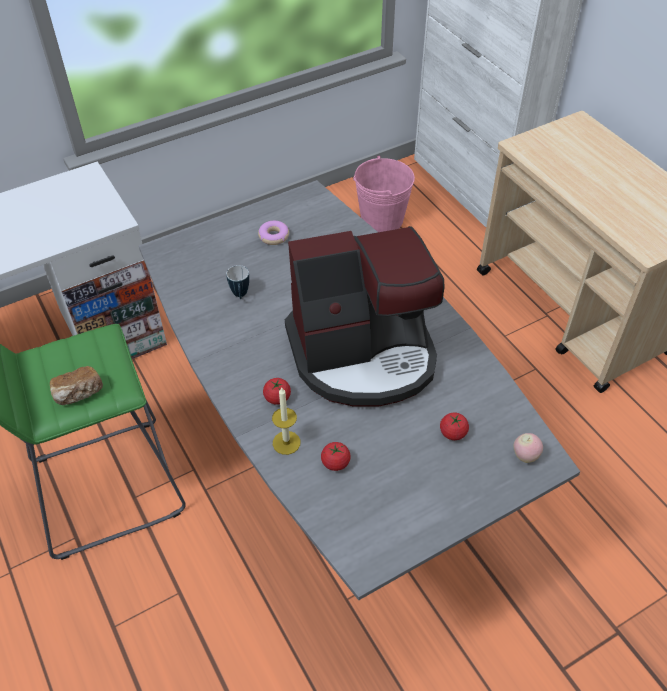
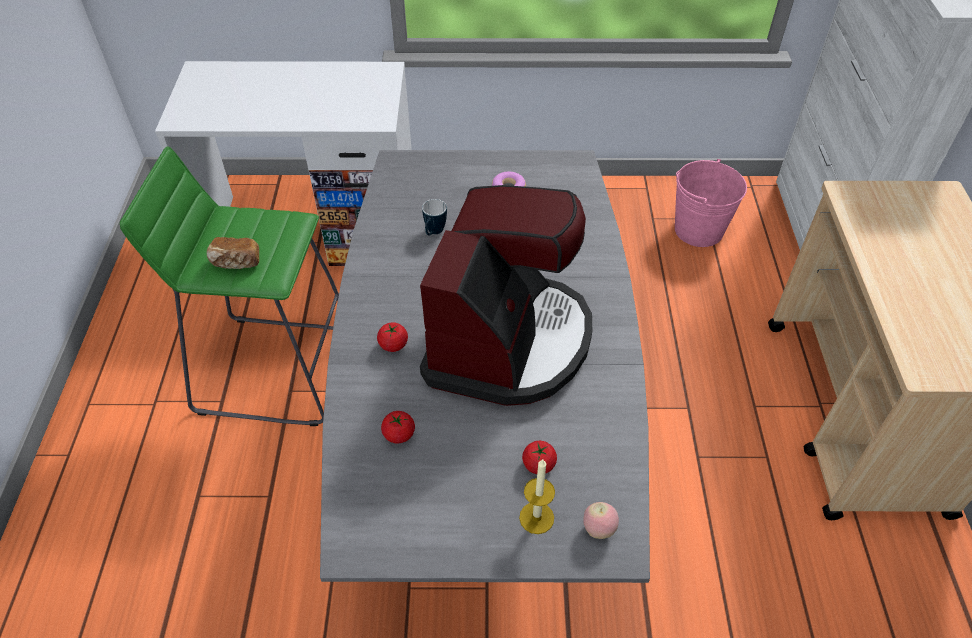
camera: 30 degrees right, 0 degrees up
candle [272,388,301,455] -> candle moved to [519,459,555,534]
coffee machine [285,226,444,406] -> coffee machine turned 90 degrees counterclockwise [420,185,592,406]

